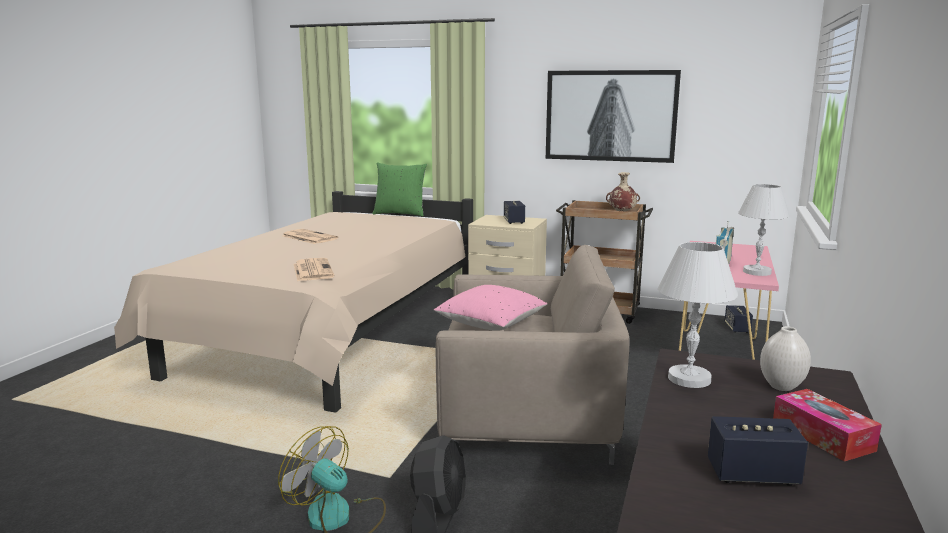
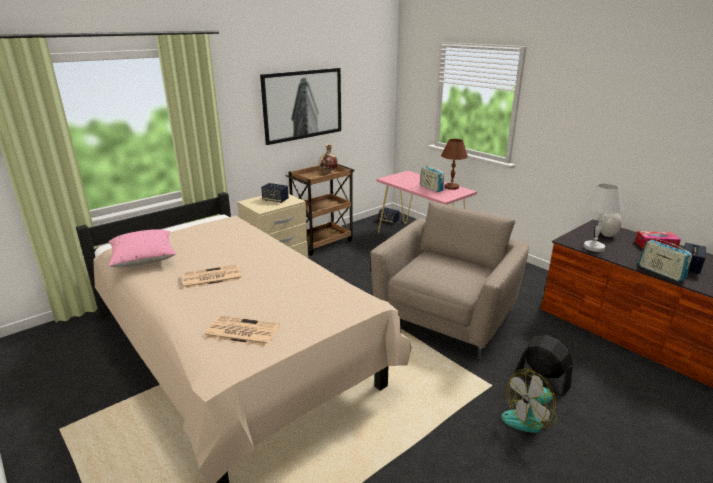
camera: 60 degrees left, 10 degrees up
newspaper [293,258,334,281] -> newspaper moved to [204,316,280,347]
green pillow [372,162,427,217] -> none
pink pillow [434,285,548,331] -> pink pillow moved to [108,229,176,267]
white table lamp [738,184,790,276] -> brown table lamp [441,139,468,190]
none -> radio [639,236,692,282]

